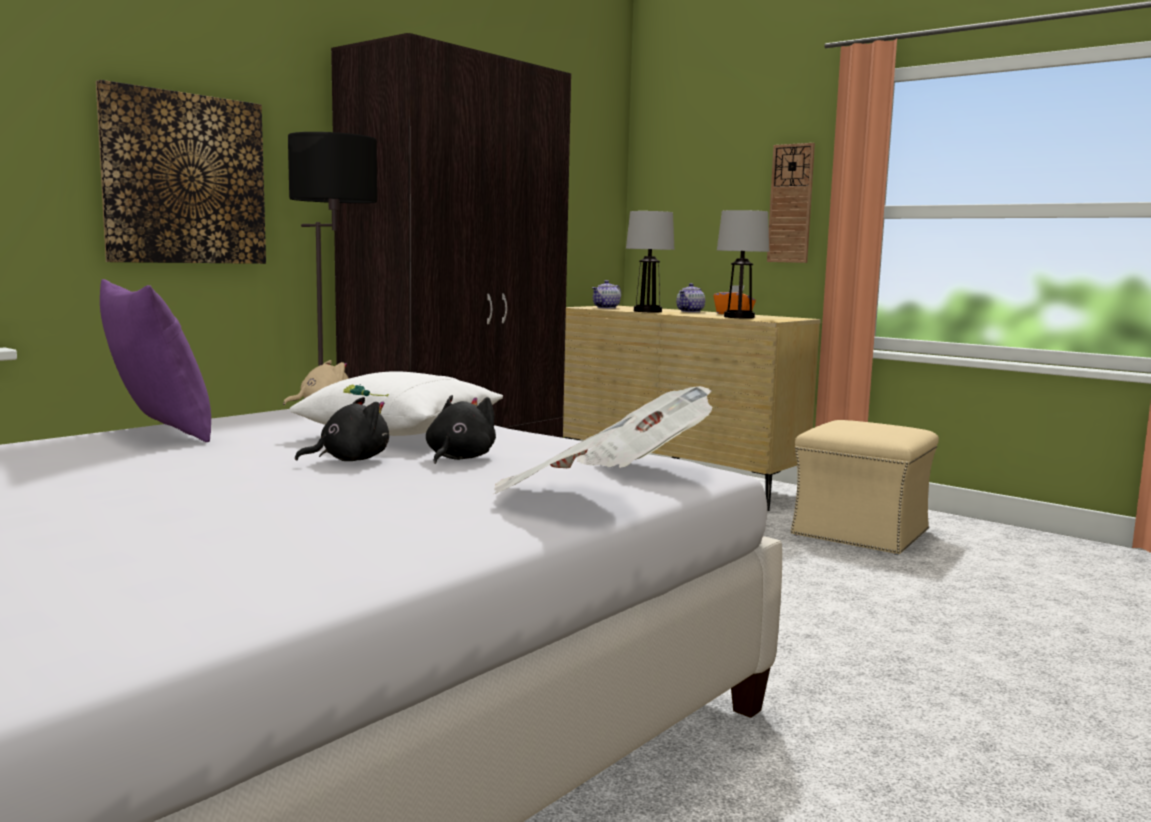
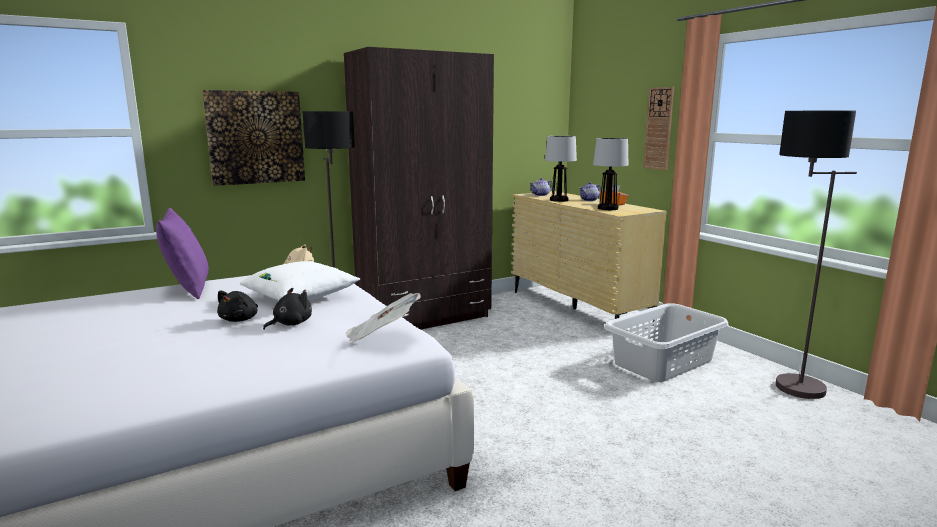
camera: 20 degrees right, 5 degrees up
black plush toy [295,397,389,461] -> black plush toy turned 120 degrees clockwise [217,290,258,322]
newspaper [494,416,637,494] -> none
beige ottoman [791,420,939,555] -> grey laundry basket [604,303,729,382]
none -> black floor lamp [776,111,857,399]

